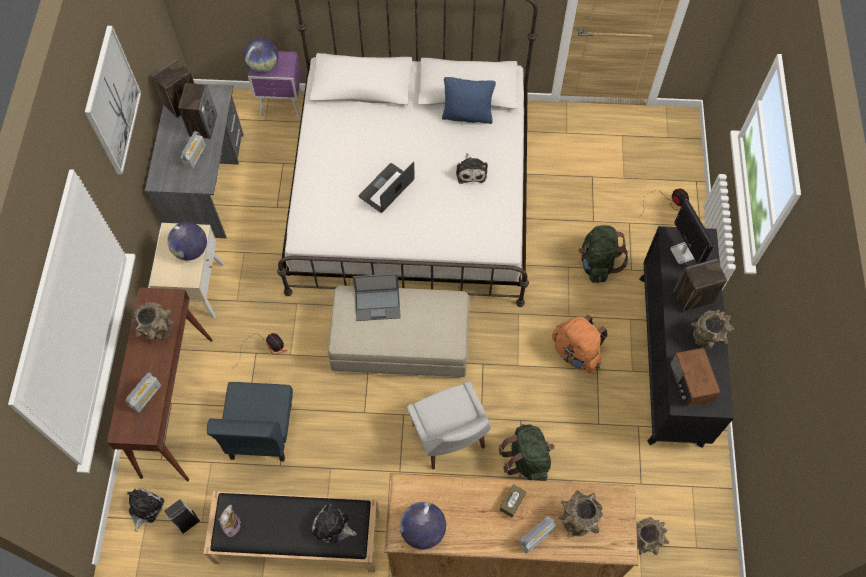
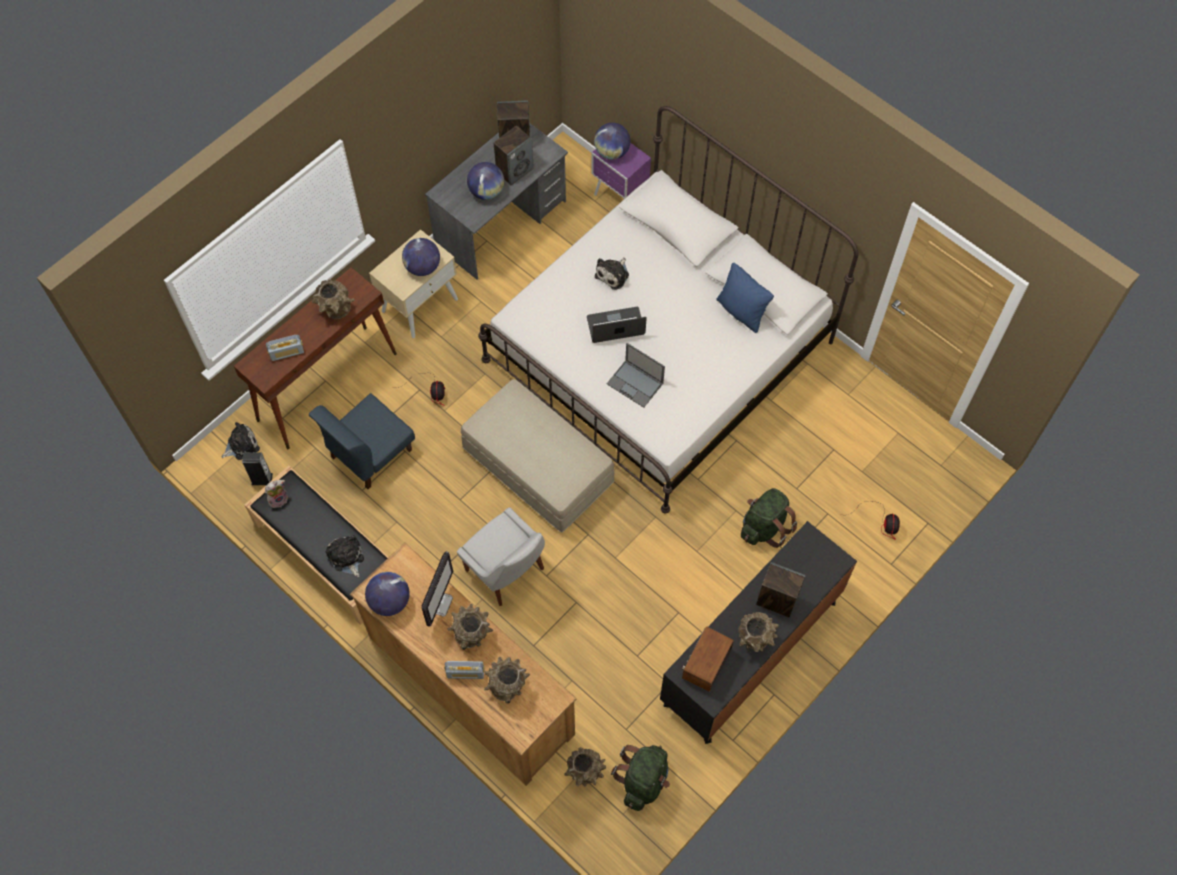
camera: 40 degrees right, 0 degrees up
picture [85,26,141,175] -> none
radio [181,131,206,169] -> globe [467,162,504,200]
laptop [353,273,401,321] -> laptop moved to [607,343,665,408]
white chair [407,381,491,469] -> white chair turned 60 degrees counterclockwise [457,507,545,606]
plush toy [456,153,488,184] -> plush toy moved to [595,257,629,290]
green backpack [499,424,555,481] -> green backpack moved to [611,745,670,811]
brown tissue box [500,484,526,517] -> brown vase [448,604,493,650]
orange backpack [552,315,608,373] -> none
monitor [670,199,715,264] -> monitor moved to [422,551,453,627]

